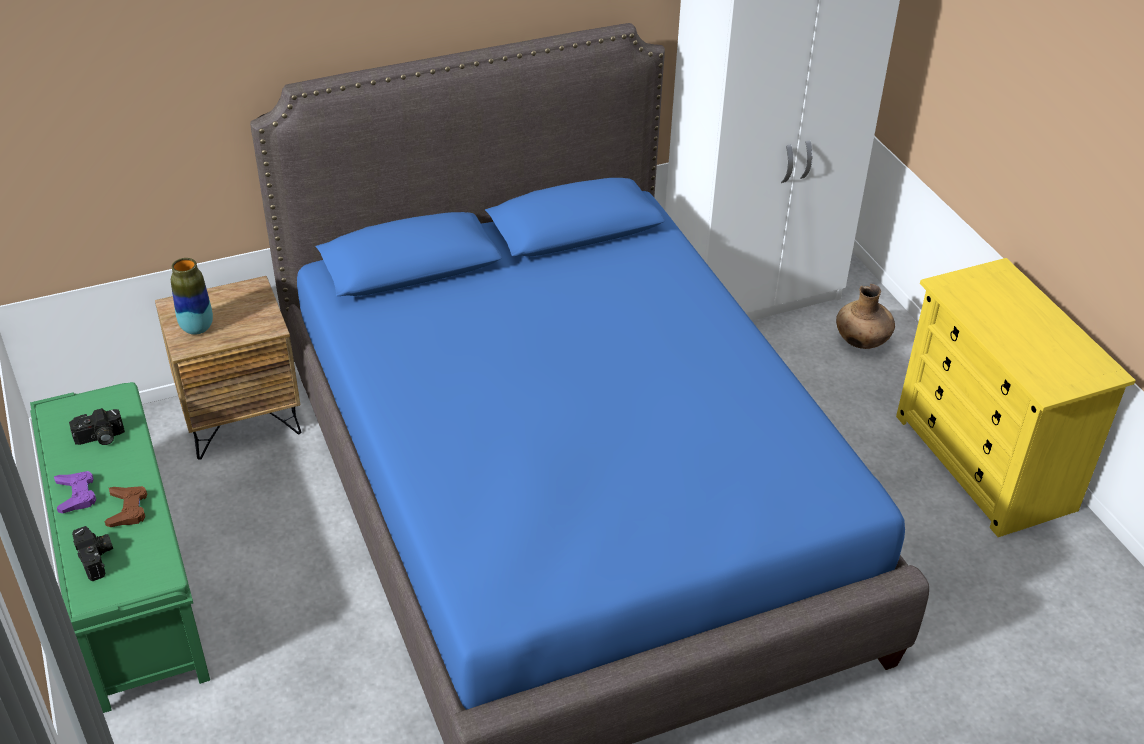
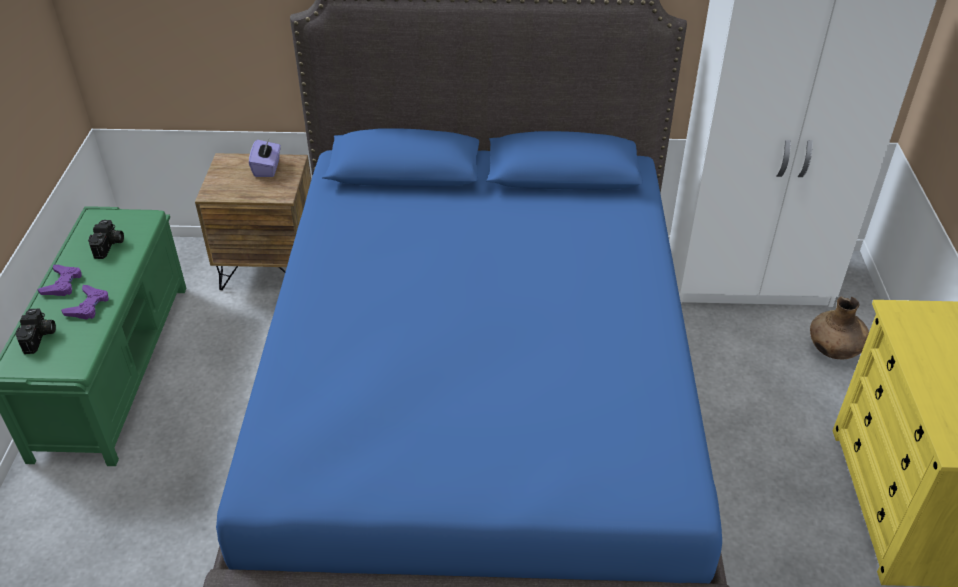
camera: 25 degrees right, 0 degrees up
camera [69,408,125,445] -> camera turned 90 degrees counterclockwise [88,220,124,259]
brown game controller [105,486,147,527] -> purple game controller [61,285,109,320]
vase [171,258,213,335] -> none
none -> purple tissue box [249,139,281,177]

